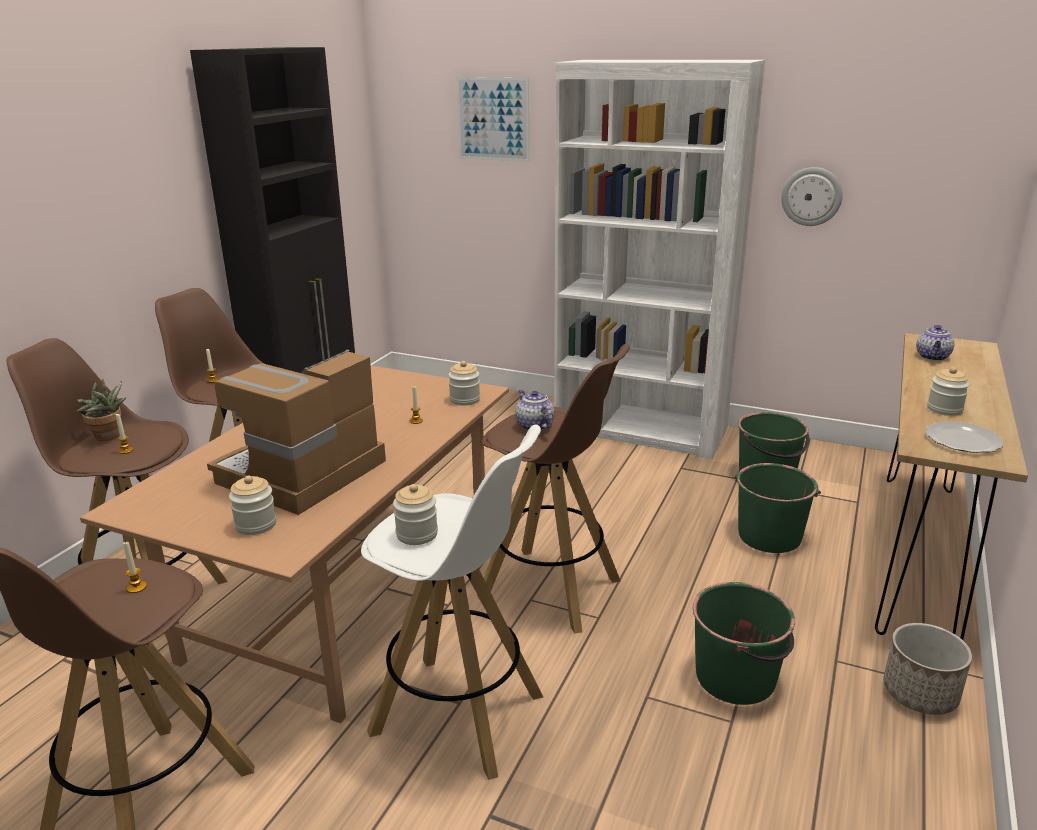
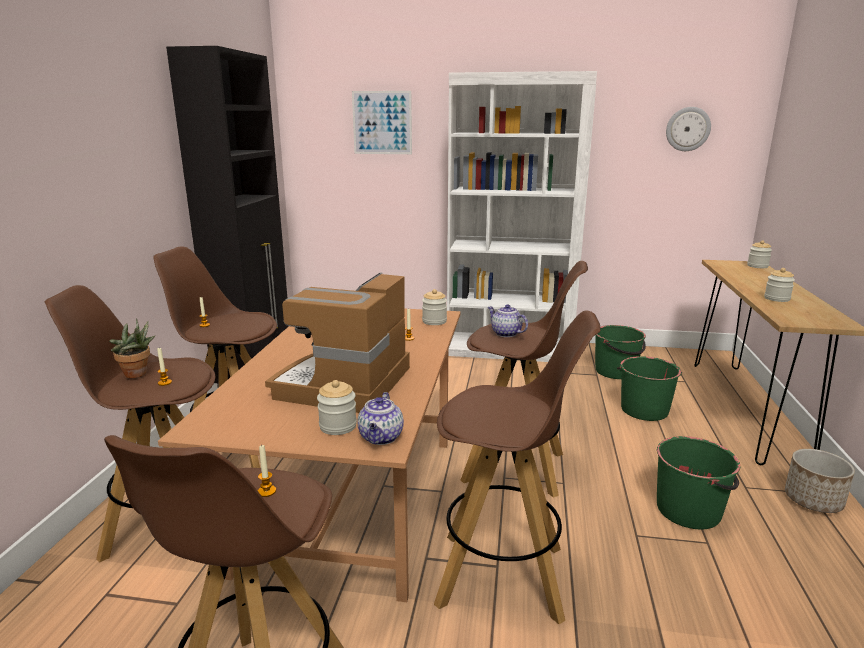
camera: 15 degrees left, 5 degrees down
white stool [361,425,543,780] -> brown stool [434,310,600,624]
jar [393,484,438,545] -> jar moved to [747,240,772,268]
wall clock [781,167,843,226] -> wall clock moved to [666,107,711,151]
teapot [916,325,955,361] -> teapot moved to [358,392,404,445]
plate [925,421,1003,453] -> none

